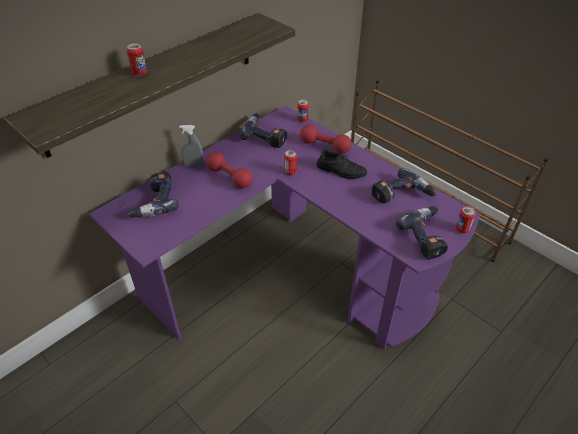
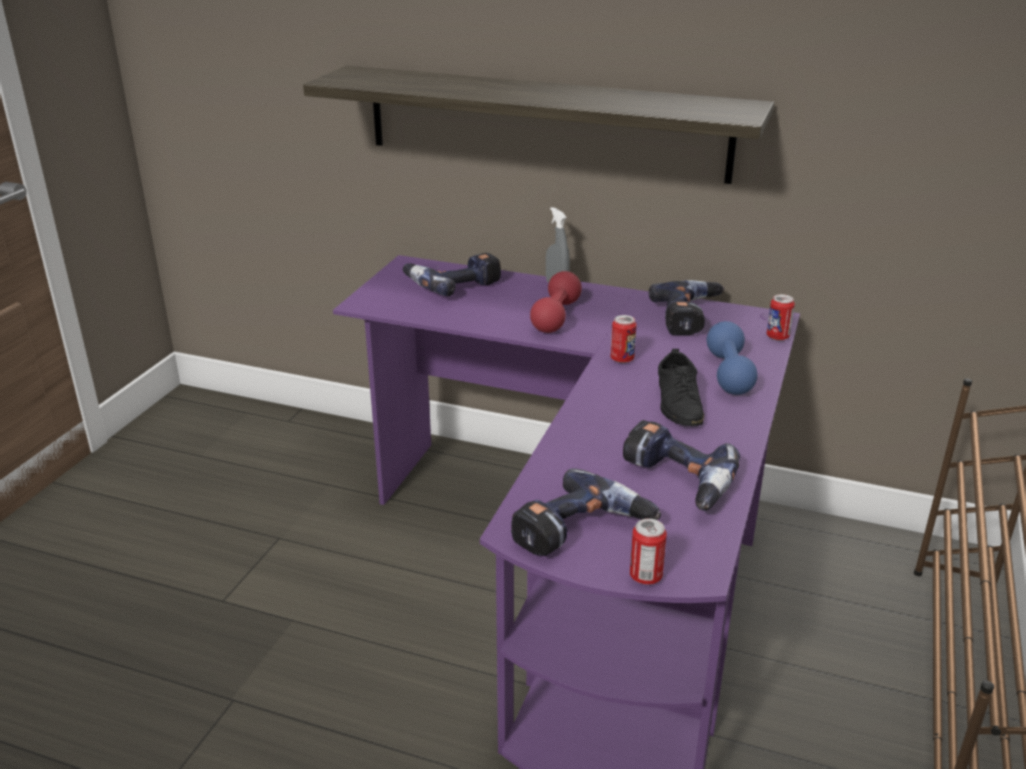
camera: 65 degrees right, 15 degrees down
can [127,43,147,76] -> none
red dumbbell [300,125,352,154] -> blue dumbbell [707,321,758,395]

